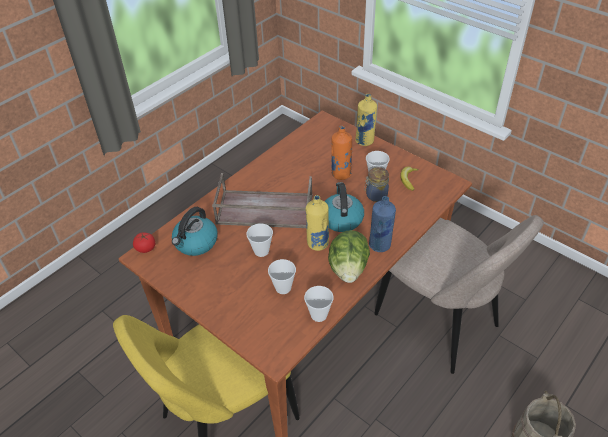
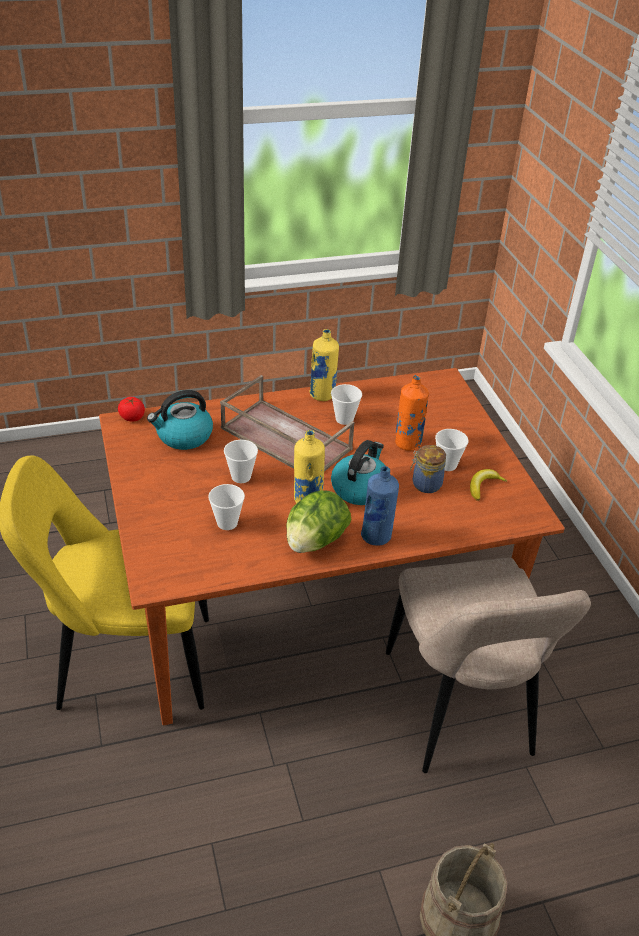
camera: 30 degrees right, 5 degrees down
cup [304,286,334,322] -> cup moved to [331,384,362,425]
yellow bottle [355,94,377,146] -> yellow bottle moved to [309,329,339,401]

